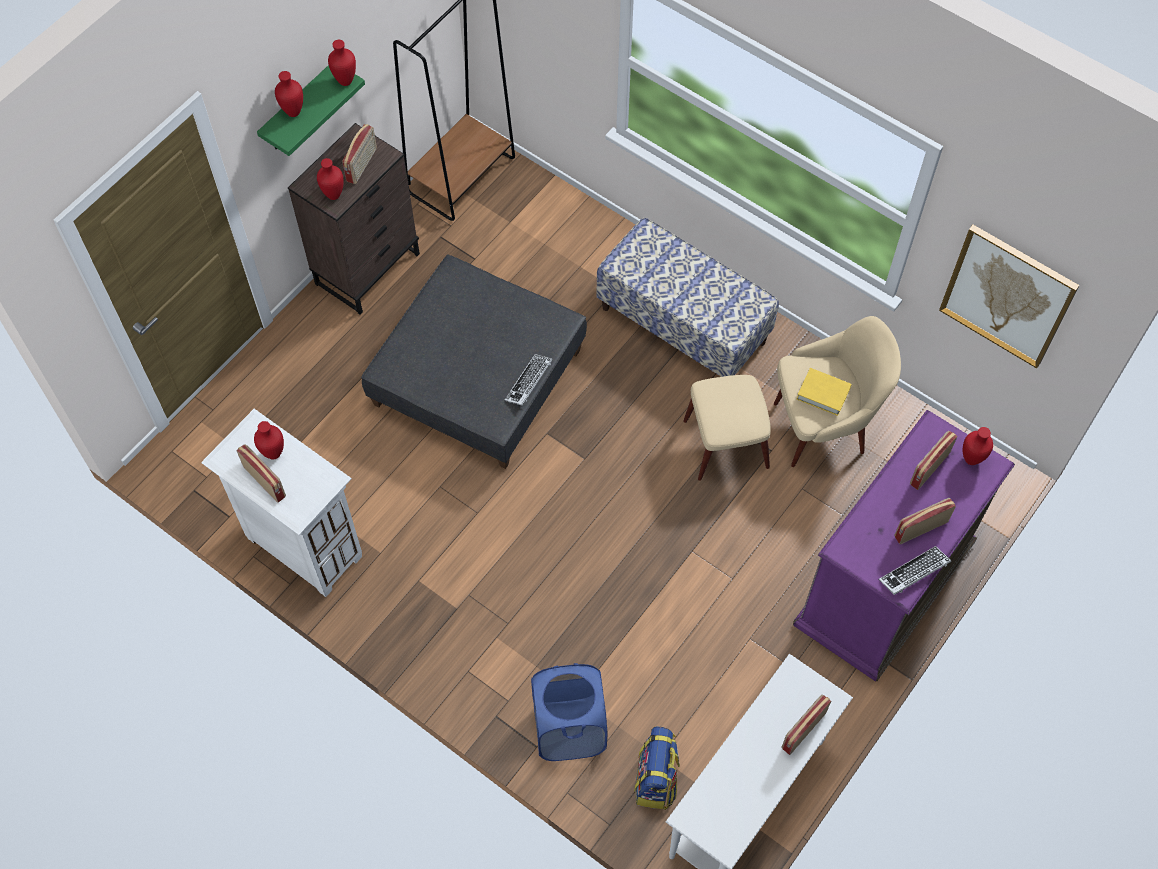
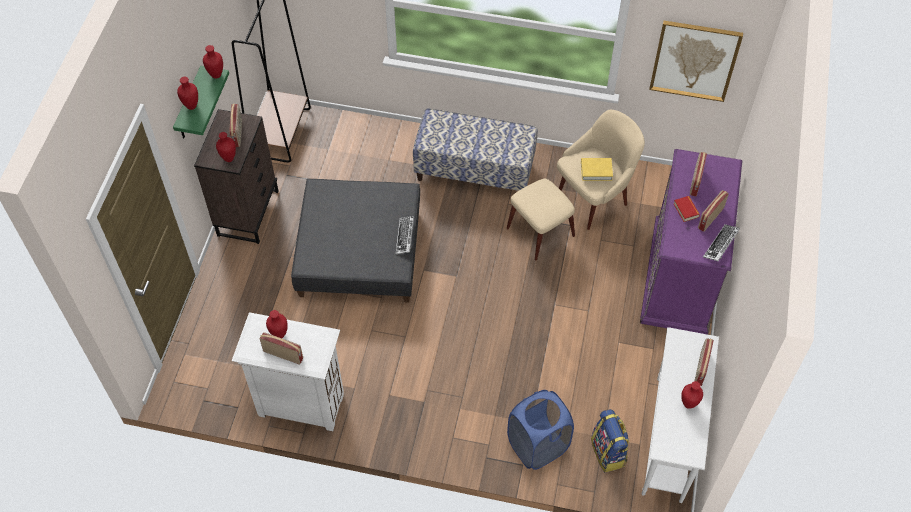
camera: 25 degrees left, 5 degrees down
red vase [963,427,993,465] -> red vase moved to [681,381,703,409]
none -> book [674,196,700,222]

